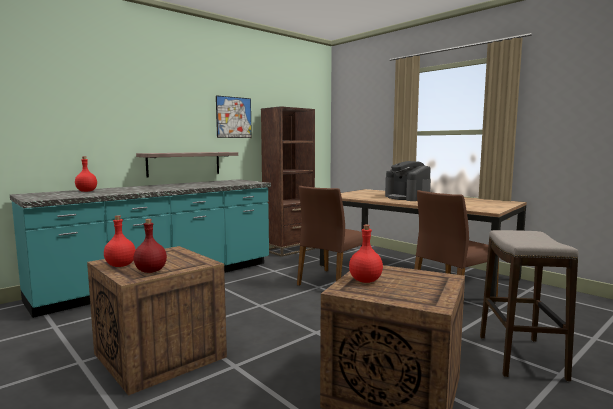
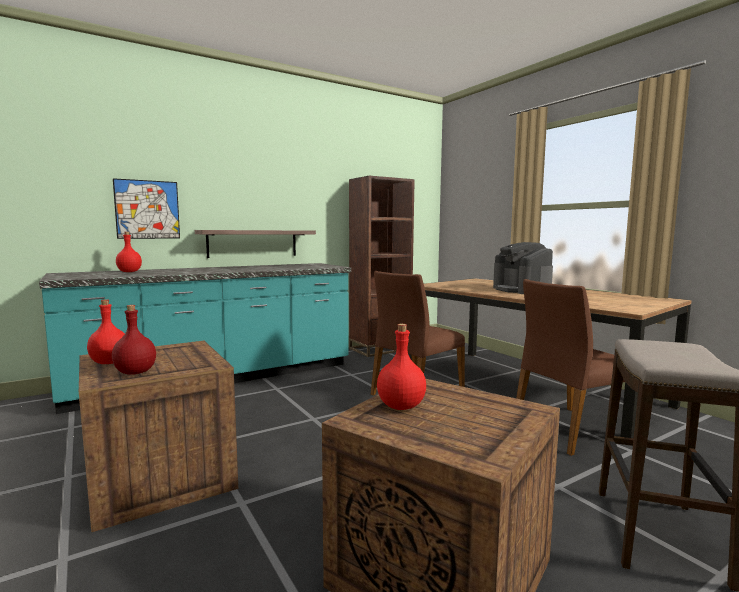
camera: 10 degrees right, 0 degrees up
picture [216,95,252,138] -> picture moved to [113,178,180,239]

